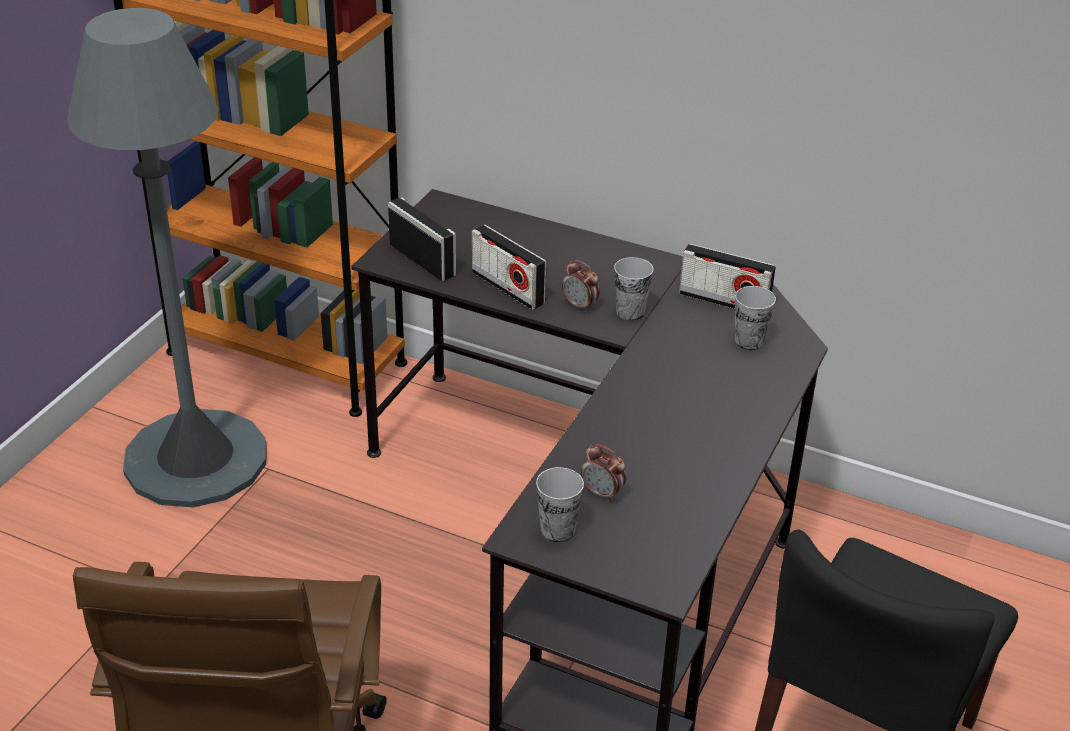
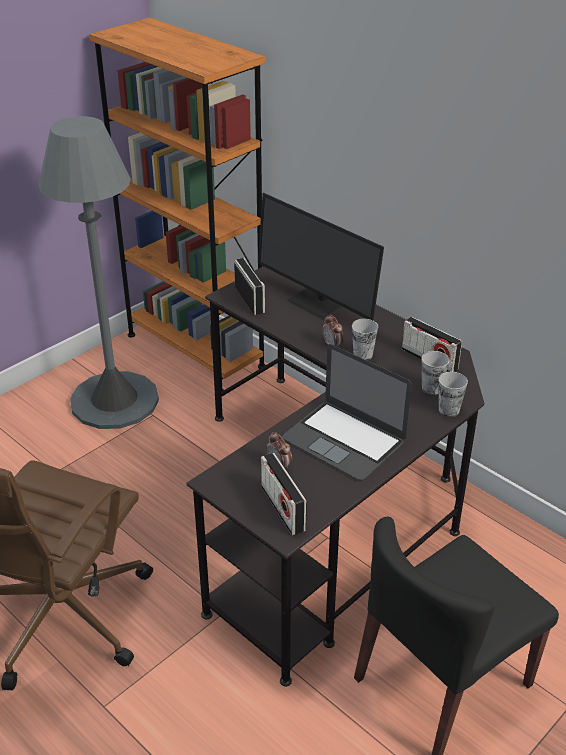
camera: 20 degrees right, 0 degrees up
radio [472,224,547,310] -> radio moved to [261,453,307,535]
cup [536,467,584,542] -> cup moved to [439,372,468,417]
none -> monitor [258,193,384,320]
none -> laptop [282,344,412,480]

